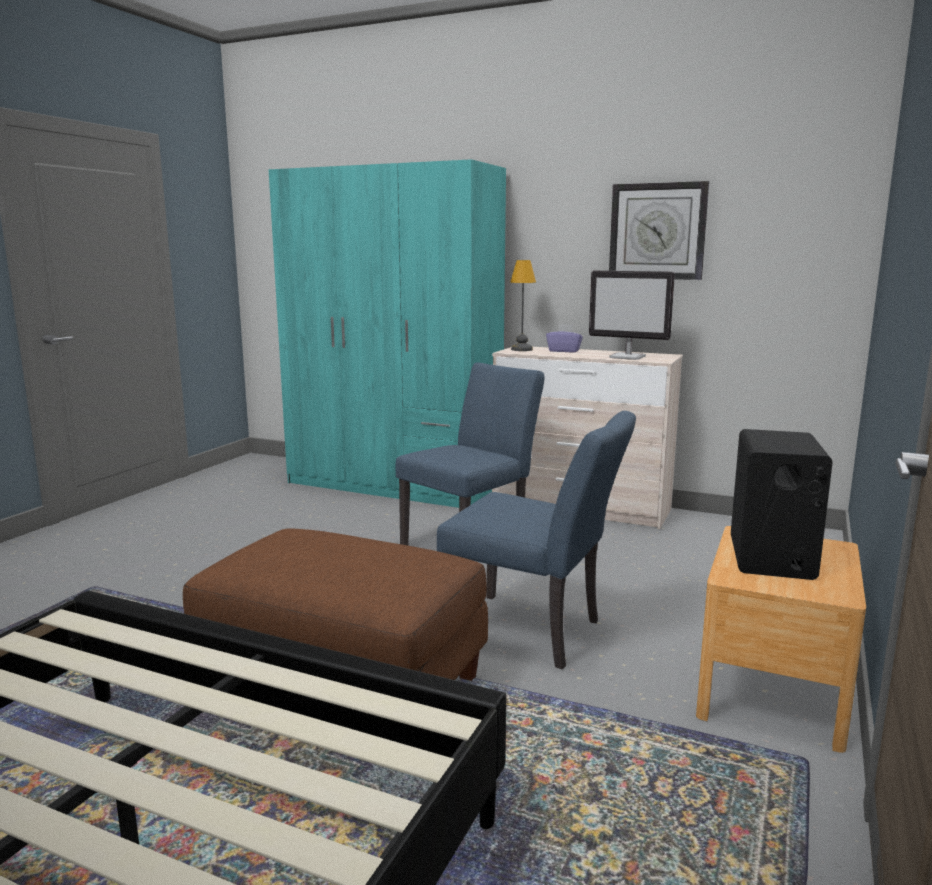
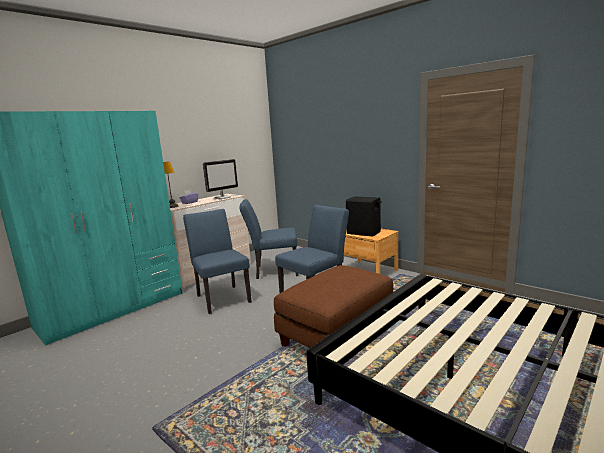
camera: 70 degrees left, 0 degrees up
wall clock [609,181,709,280] -> none
none -> blue chair [239,199,299,279]

